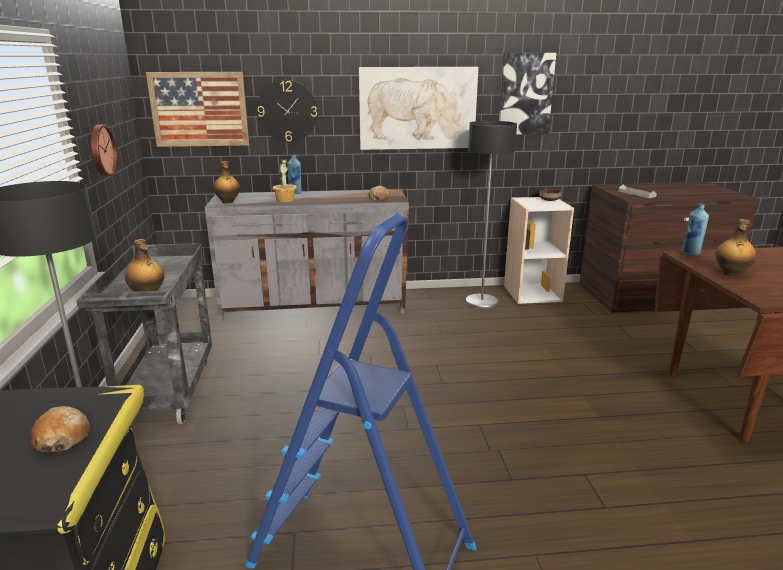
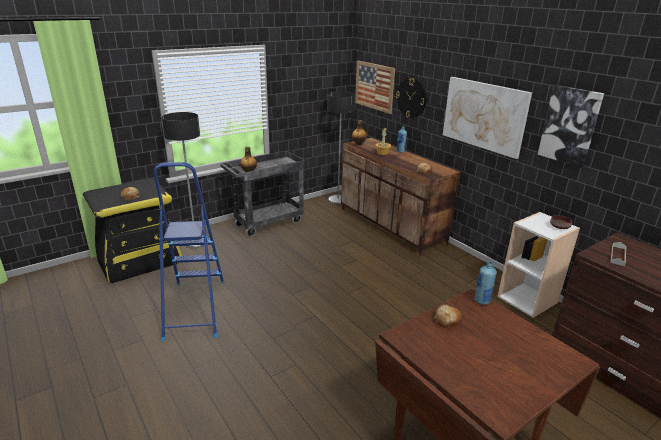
camera: 60 degrees right, 5 degrees up
wall clock [91,125,118,176] -> none
grey cabinet [204,189,409,322] -> brown cabinet [341,138,461,256]
floor lamp [466,121,517,309] -> floor lamp moved to [327,91,355,204]
bottle [715,219,756,277] -> bread [434,305,462,328]

